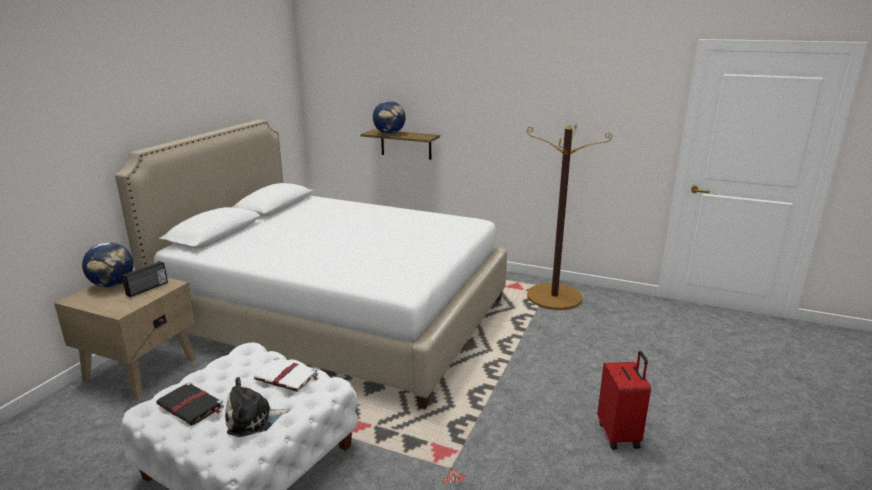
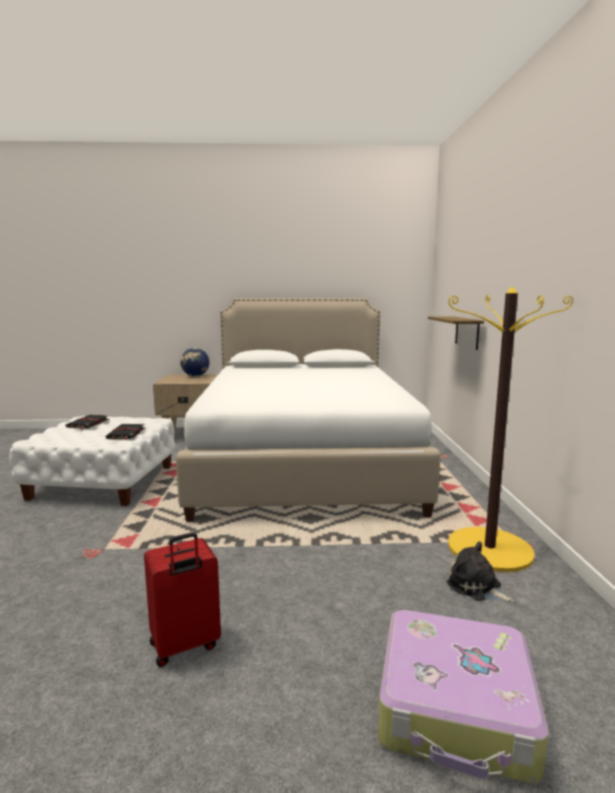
camera: 65 degrees right, 10 degrees down
radio [122,261,168,297] -> none
plush toy [225,377,290,437] -> plush toy moved to [446,541,514,602]
white book [254,357,319,392] -> black book [106,424,145,440]
globe [373,101,405,134] -> none
brown clothes rack [527,124,612,310] -> yellow clothes rack [448,287,573,572]
none -> suitcase [378,610,549,784]

